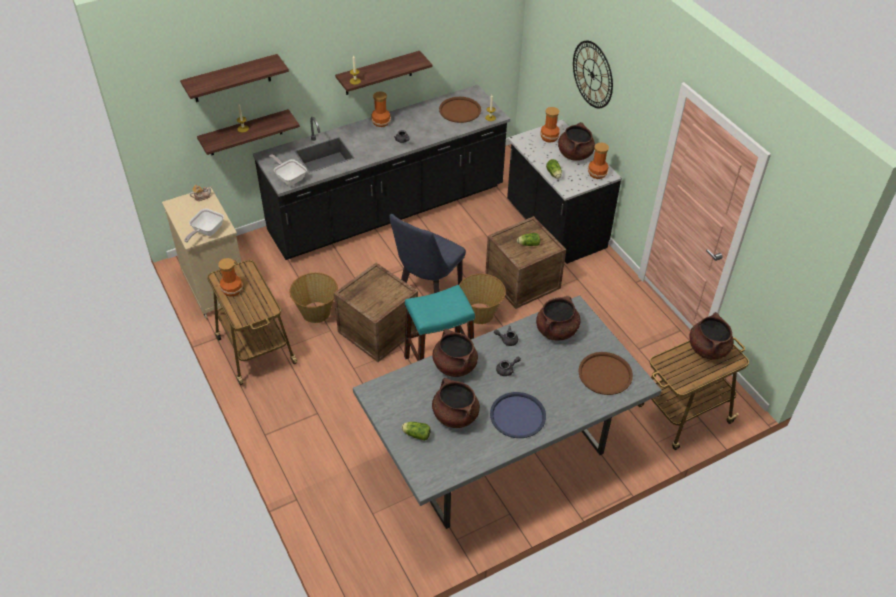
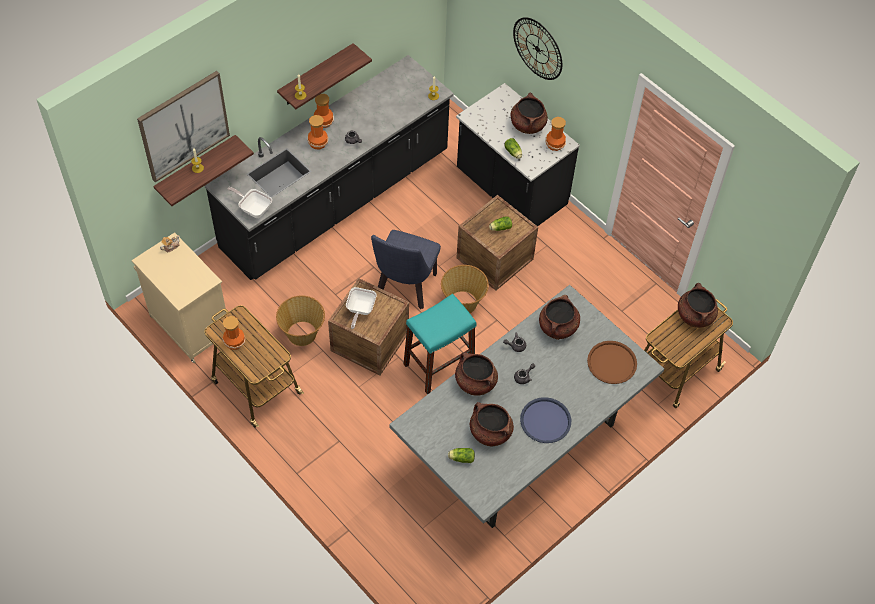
camera: 15 degrees left, 10 degrees up
shelf [180,54,289,102] -> picture [137,71,230,182]
frying pan [184,208,224,242] -> frying pan moved to [346,287,377,329]
brown tray [439,97,481,123] -> none
vase [540,107,560,143] -> vase moved to [308,115,328,149]

